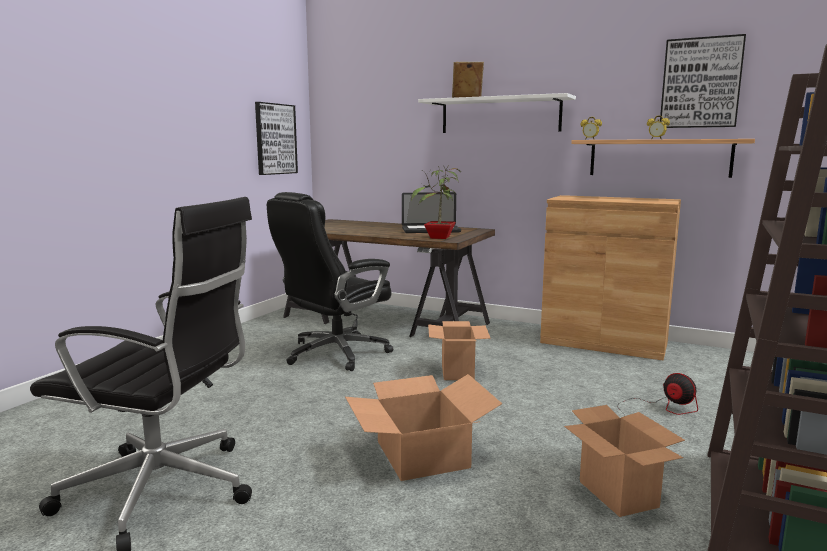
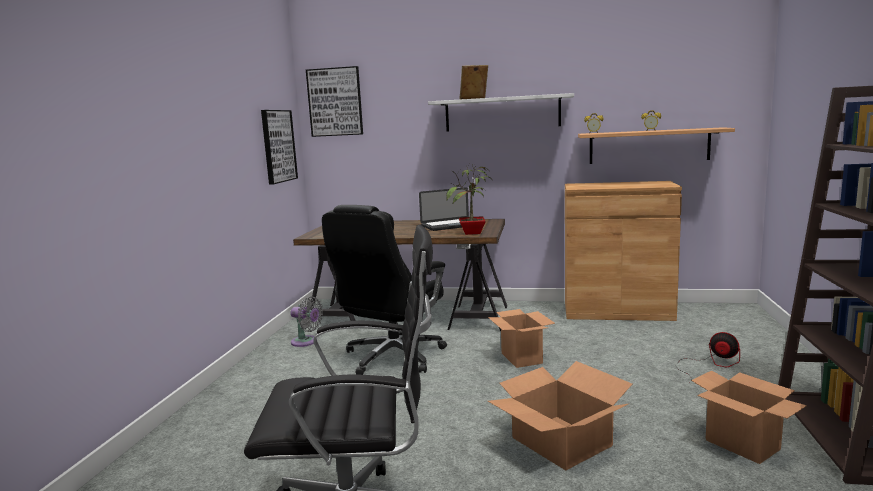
camera: 15 degrees left, 0 degrees up
picture [660,34,746,128] -> picture moved to [306,66,363,137]
none -> grey fan [291,296,323,347]

